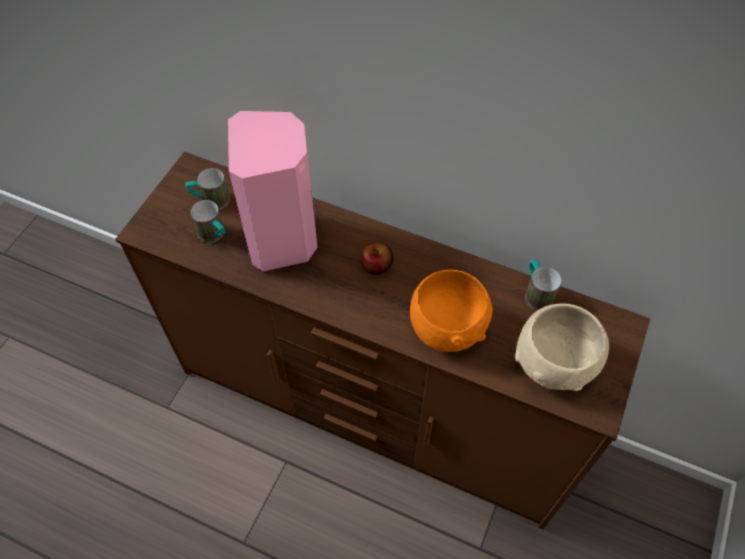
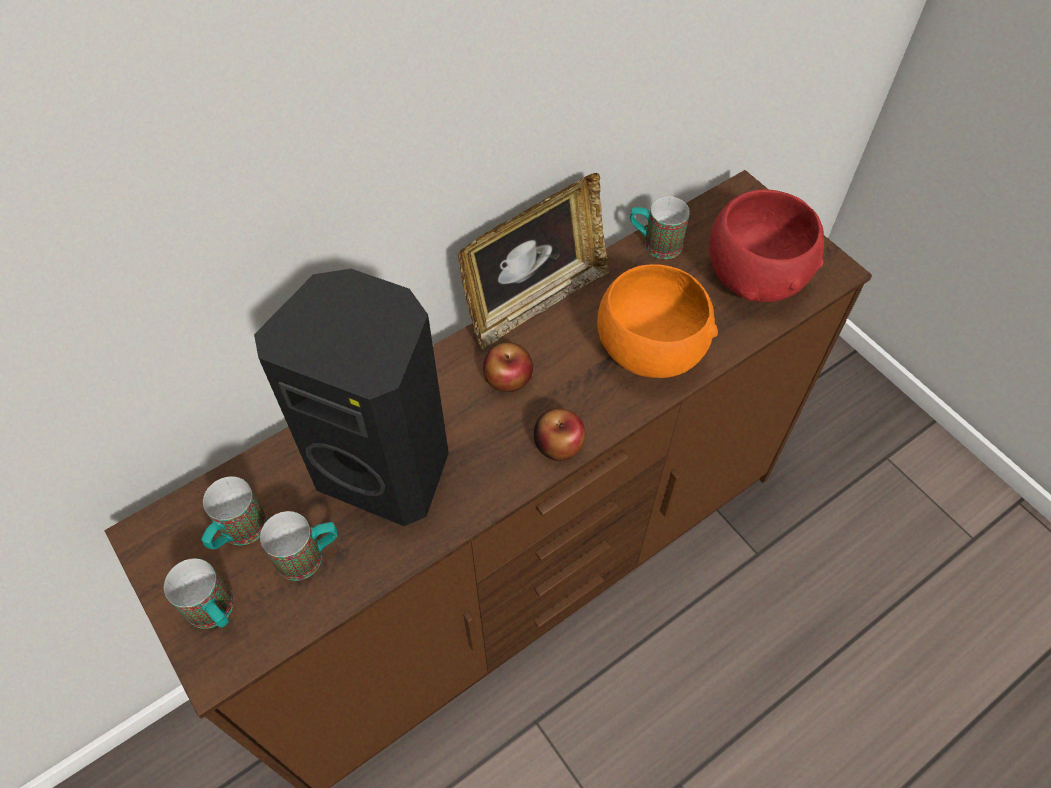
camera: 60 degrees left, 0 degrees up
pink speaker [228,111,317,272] -> black speaker [254,269,449,526]
beige bowl [515,303,609,391] -> red bowl [709,189,824,302]
none -> mug [164,558,234,629]
none -> picture frame [458,173,610,349]
none -> apple [534,408,585,461]

